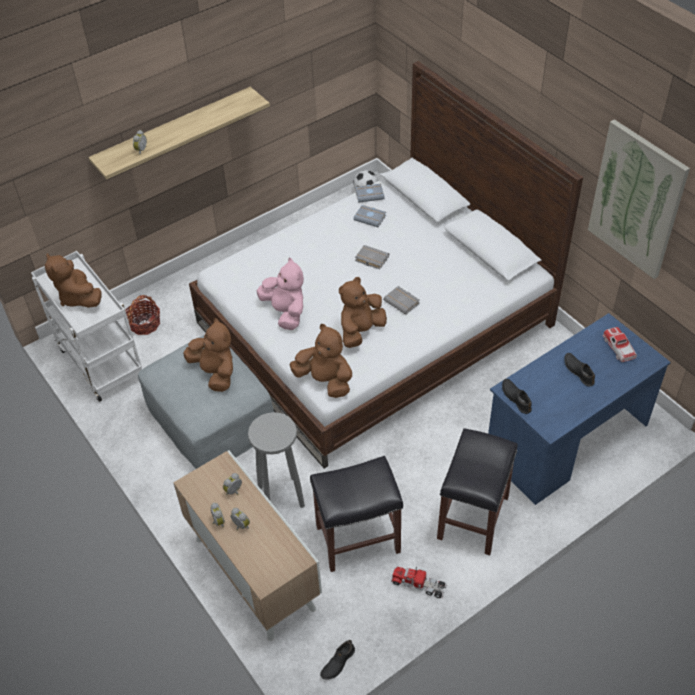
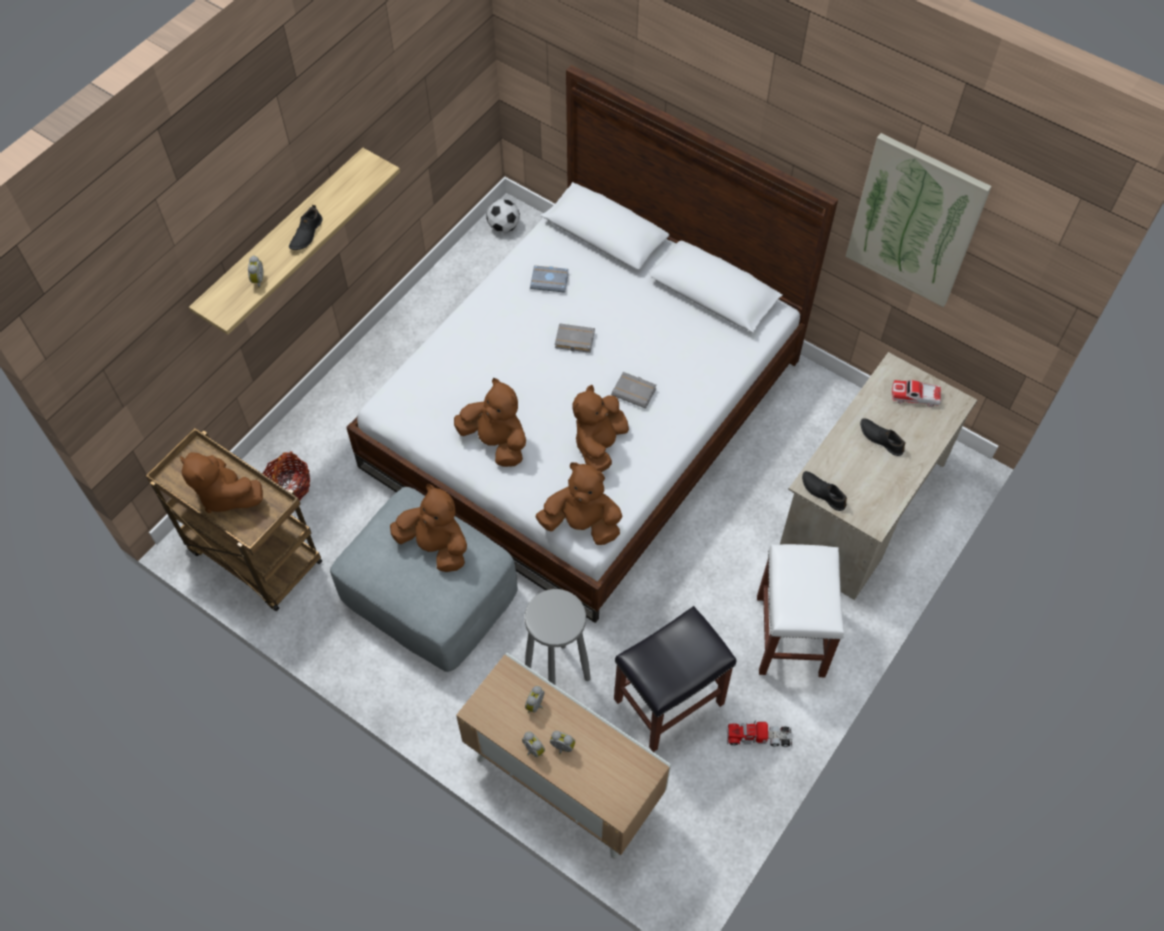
camera: 20 degrees left, 10 degrees up
white cart [31,251,142,402] -> brown cart [146,428,322,611]
pink plush toy [256,257,304,330] -> brown plush toy [454,378,526,467]
black shoe [320,639,355,679] -> black shoe moved to [289,205,323,250]
grey book [355,184,385,203] -> none
black stool [437,428,517,555] -> white stool [757,544,844,677]
blue desk [488,313,671,505] -> beige desk [780,352,977,600]
toy car [603,327,637,362] -> toy car turned 45 degrees counterclockwise [892,380,941,407]

